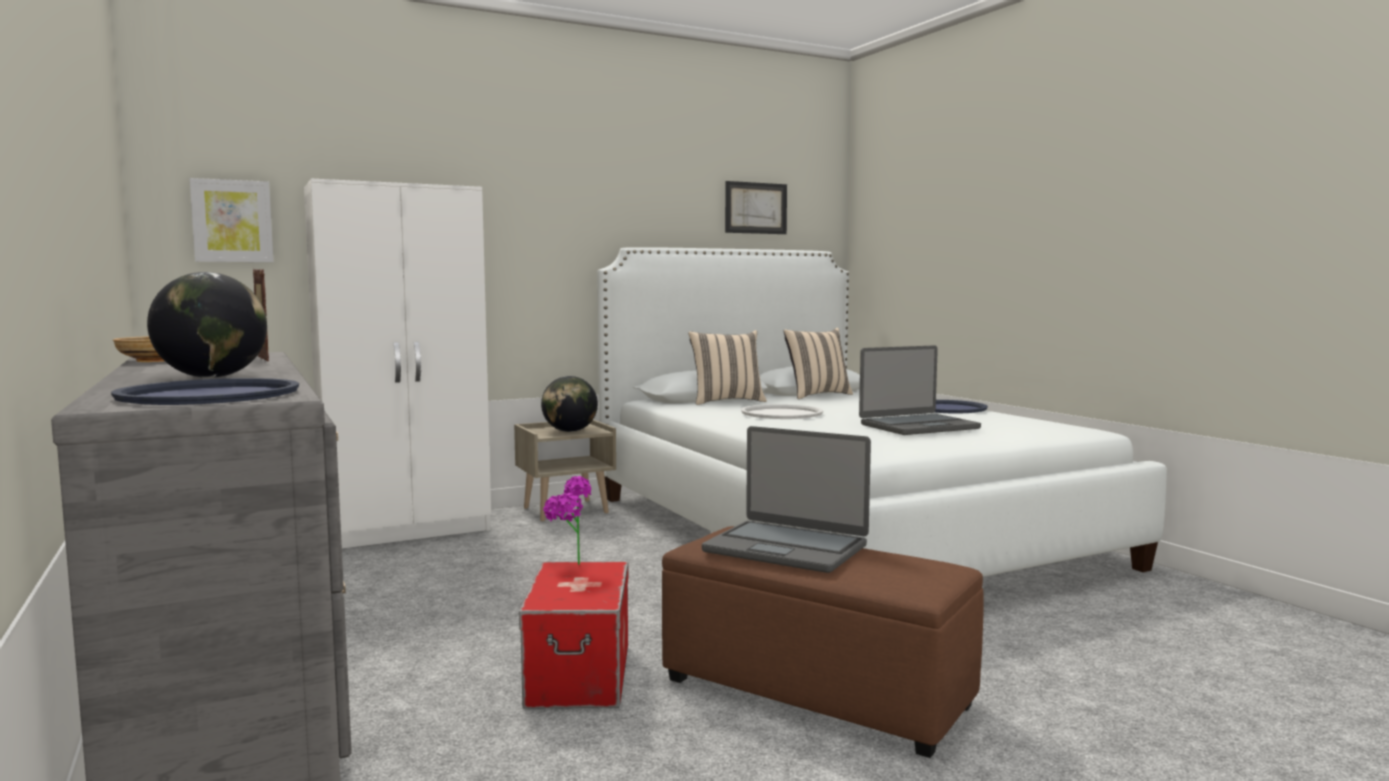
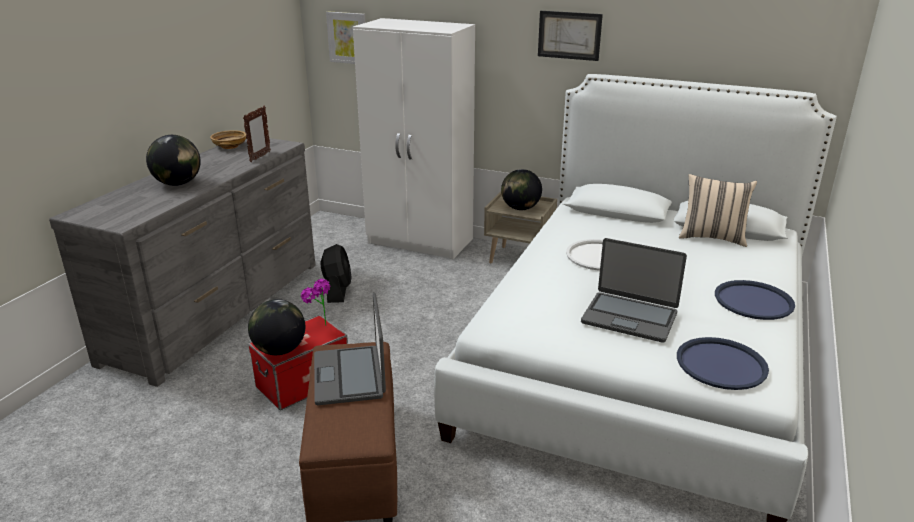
camera: 50 degrees right, 20 degrees up
blue tray [111,378,299,405] -> blue tray moved to [677,337,769,390]
beige pillow [688,330,767,405] -> none
picture [725,181,787,234] -> picture moved to [538,11,603,61]
none -> globe [248,299,305,355]
none -> black fan [320,244,352,303]

